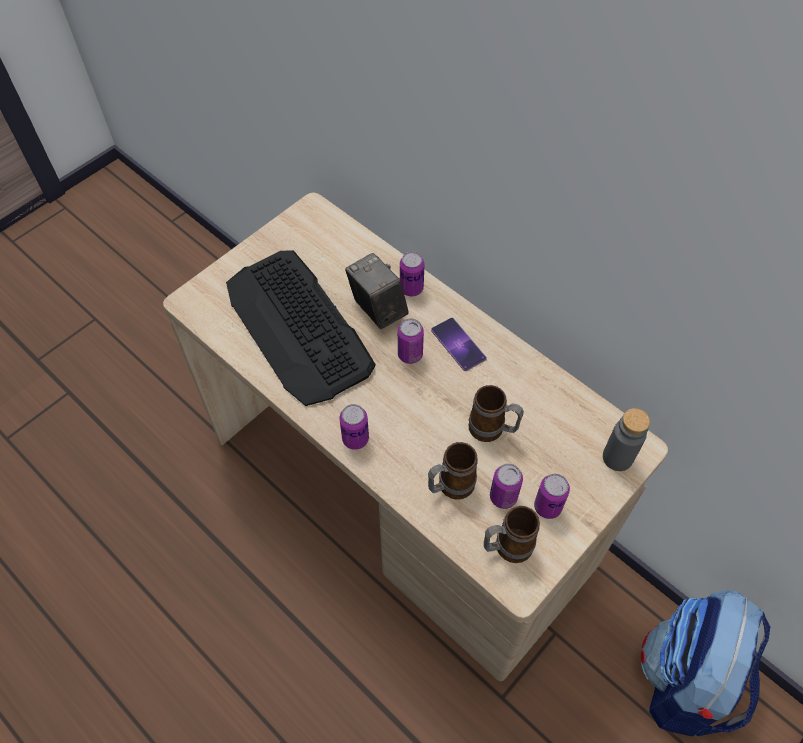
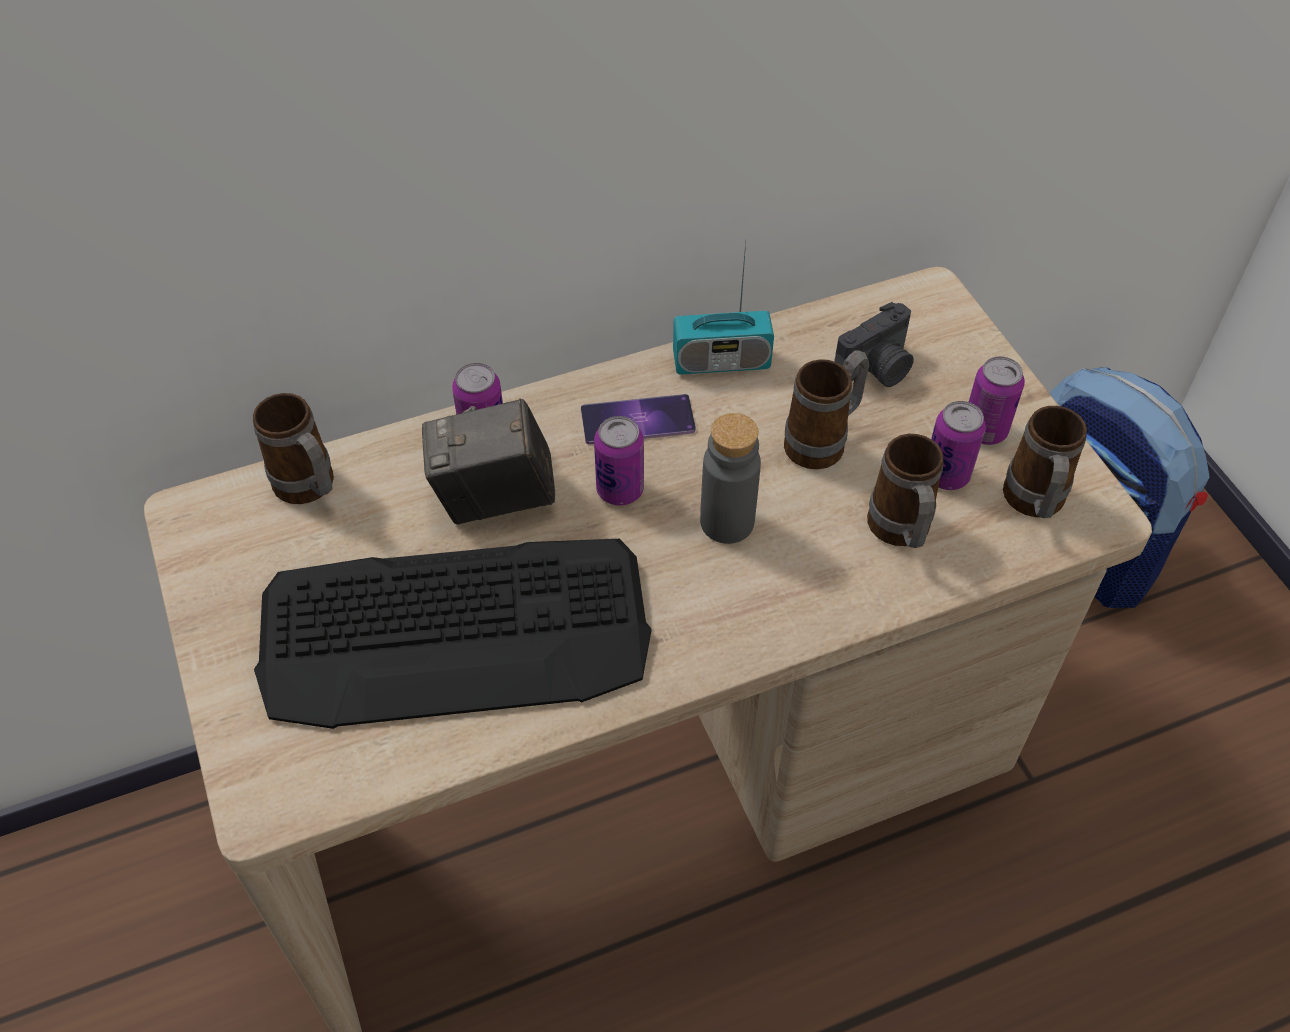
camera: 65 degrees left, 5 degrees down
can [340,404,369,450] -> none
grey bottle [603,408,650,471] -> grey bottle moved to [700,413,761,544]
none -> mug [253,393,334,504]
none -> radio [673,239,774,375]
none -> camera [834,302,914,387]

